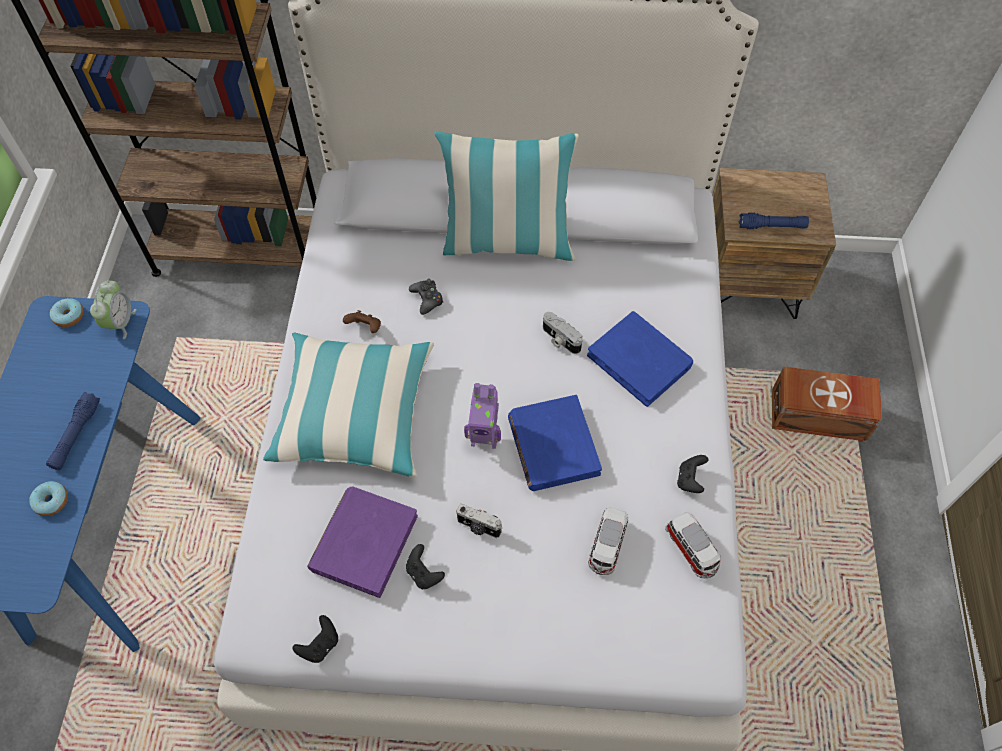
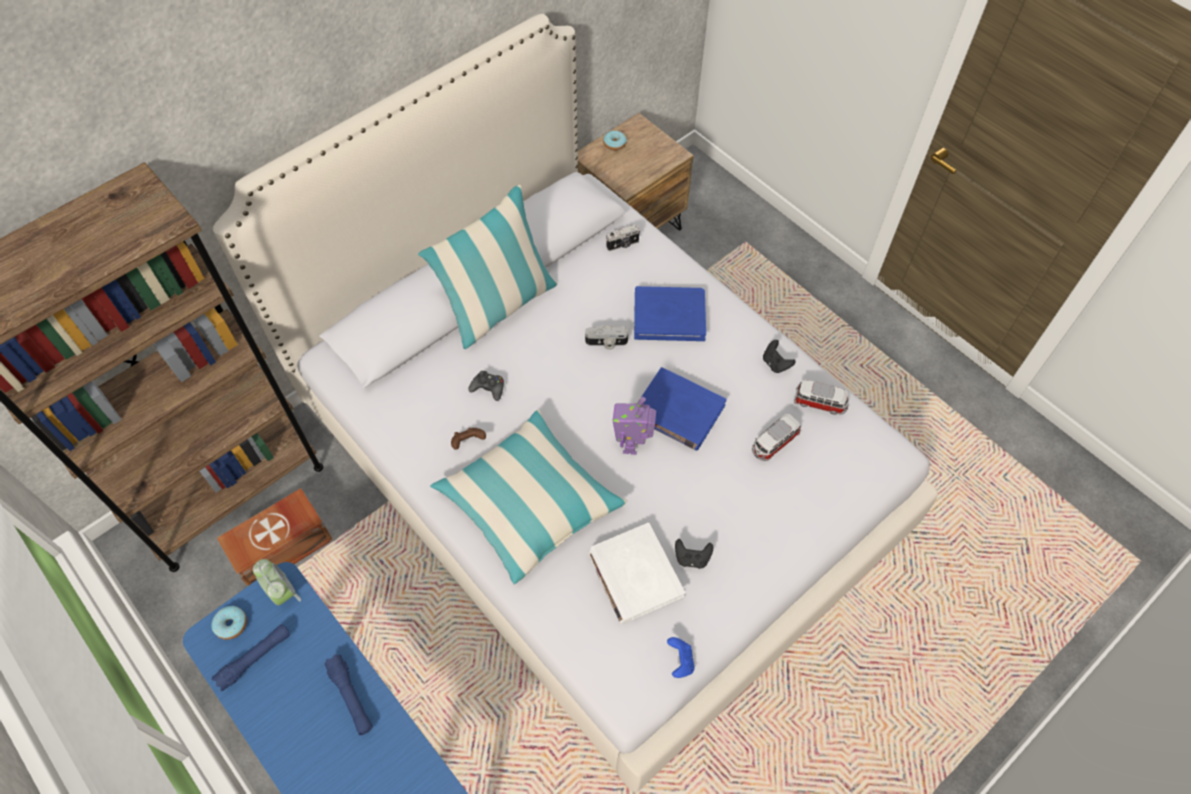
camera: 45 degrees left, 0 degrees up
donut [29,481,68,516] -> donut moved to [603,131,627,151]
black game controller [293,615,338,663] -> blue game controller [667,637,695,678]
purple book [307,487,418,598] -> white book [588,523,685,624]
camera [456,504,503,538] -> camera moved to [606,224,640,251]
toy robot [464,383,501,449] -> toy robot turned 135 degrees clockwise [613,397,656,455]
toy car [588,507,628,575] -> toy car turned 75 degrees clockwise [752,414,801,461]
blue flashlight [738,213,809,229] -> blue flashlight moved to [212,624,290,691]
brown storage box [772,366,882,442] -> brown storage box moved to [217,488,333,586]

